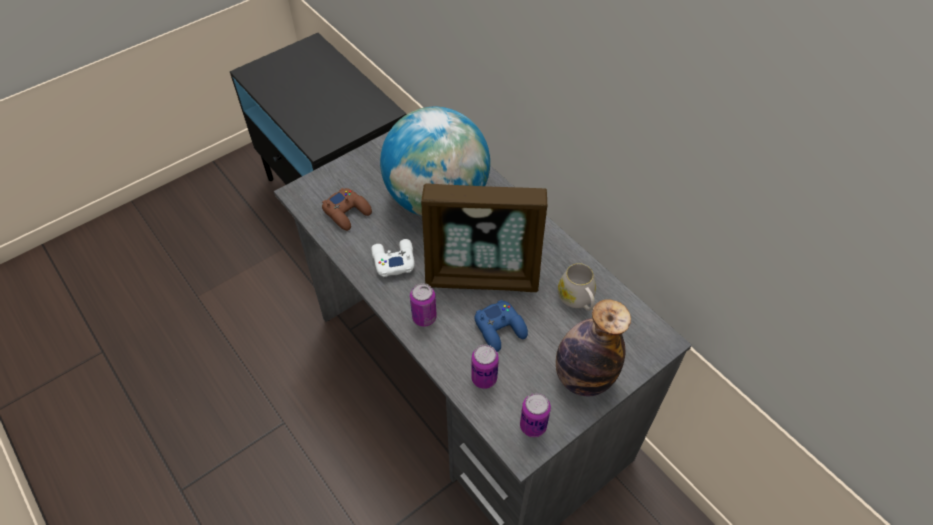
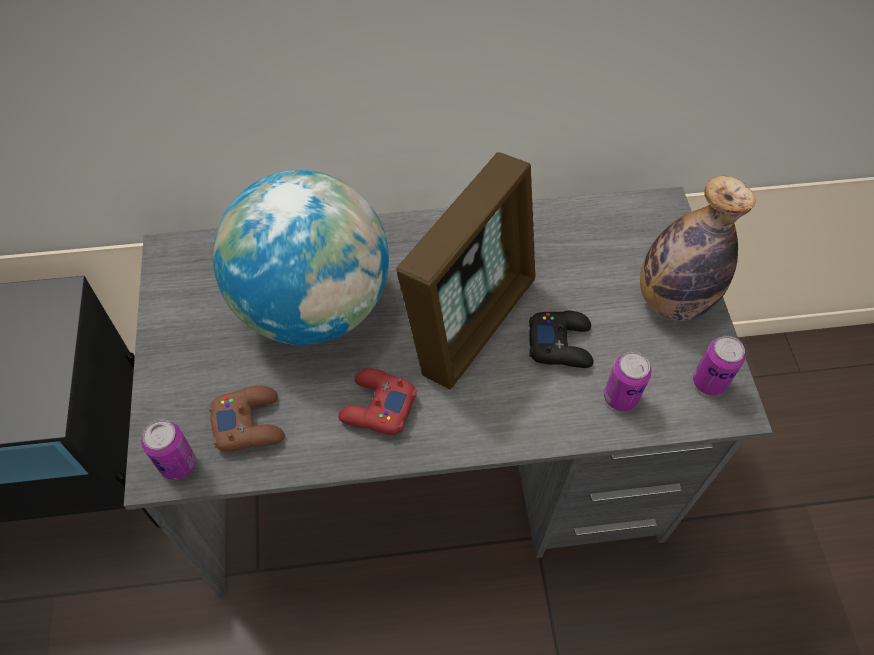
camera: 60 degrees left, 5 degrees up
white game controller [371,239,415,277] -> red game controller [338,368,417,435]
can [410,283,437,327] -> can moved to [141,420,196,480]
blue game controller [474,300,528,352] -> black game controller [529,310,593,368]
white mug [558,263,596,311] -> none

